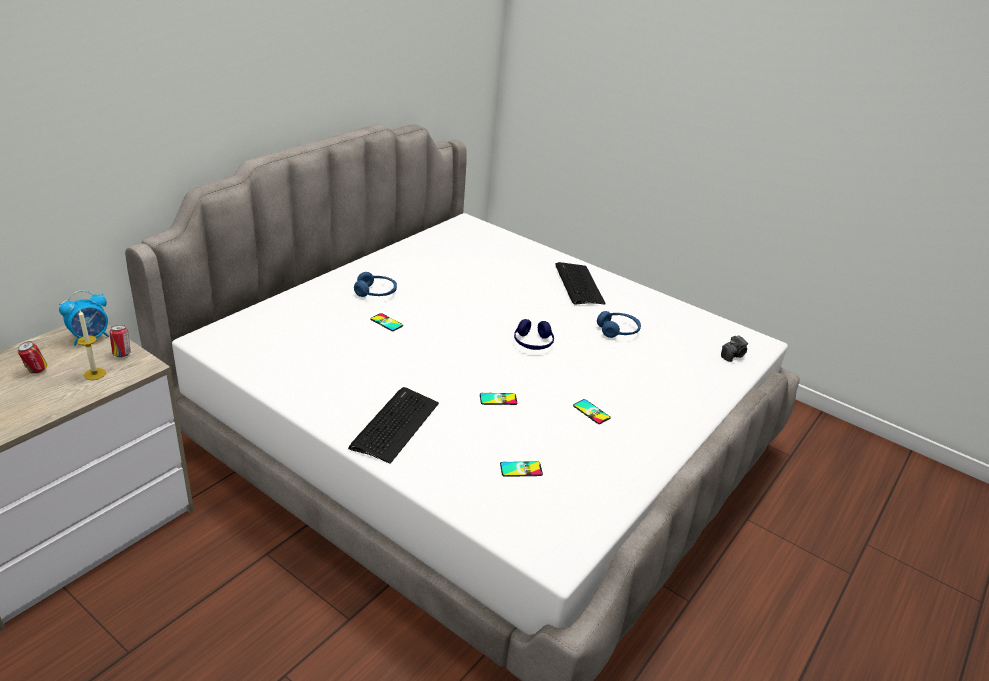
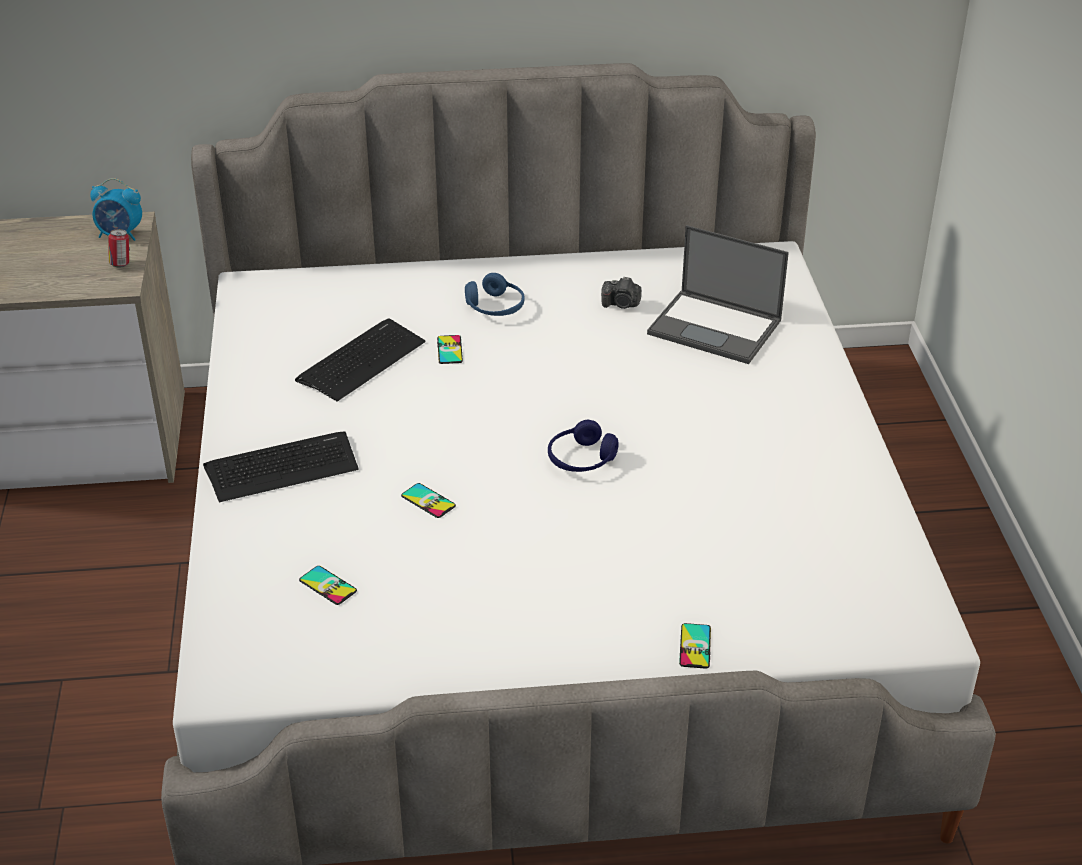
camera: 50 degrees right, 5 degrees up
can [18,341,47,374] -> none
candle [77,310,106,380] -> none
keyboard [556,262,606,304] -> keyboard moved to [295,318,425,402]
phone [573,399,611,424] -> phone moved to [679,623,711,669]
blue headphones [597,311,641,338] -> none
camera [721,335,748,362] -> camera moved to [601,276,641,309]
none -> laptop [647,225,789,364]

